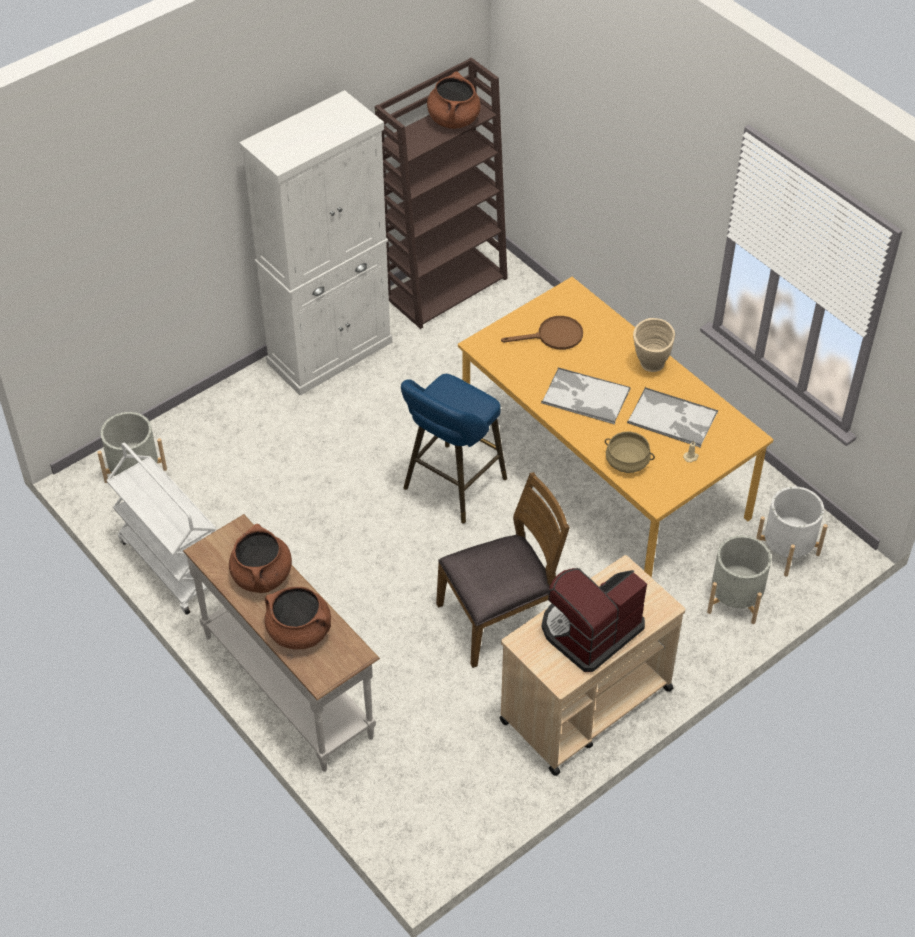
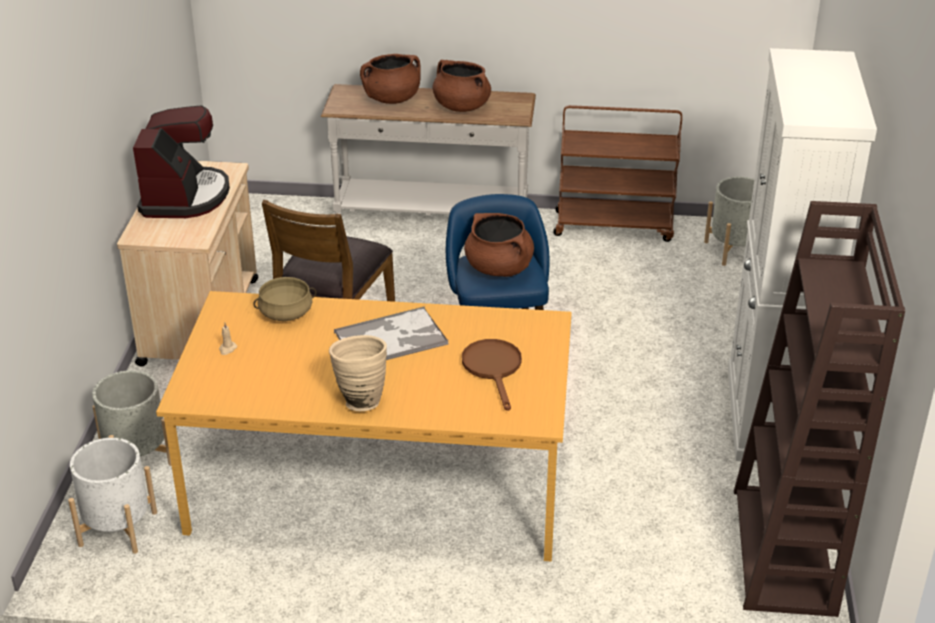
camera: 135 degrees right, 15 degrees down
white cart [106,442,216,615] -> brown cart [553,105,682,242]
brown cooking pot [427,71,481,129] -> brown cooking pot moved to [464,213,534,277]
brown frying pan [501,316,583,350] -> brown frying pan turned 135 degrees clockwise [462,339,522,411]
tray [627,387,718,448] -> none

